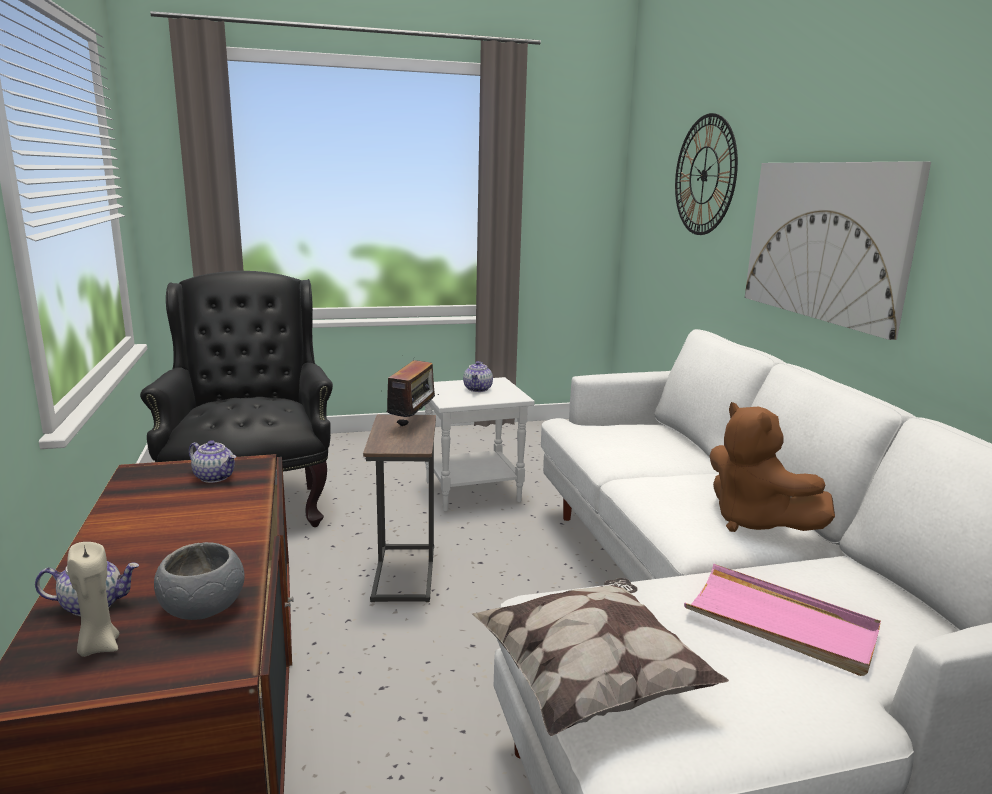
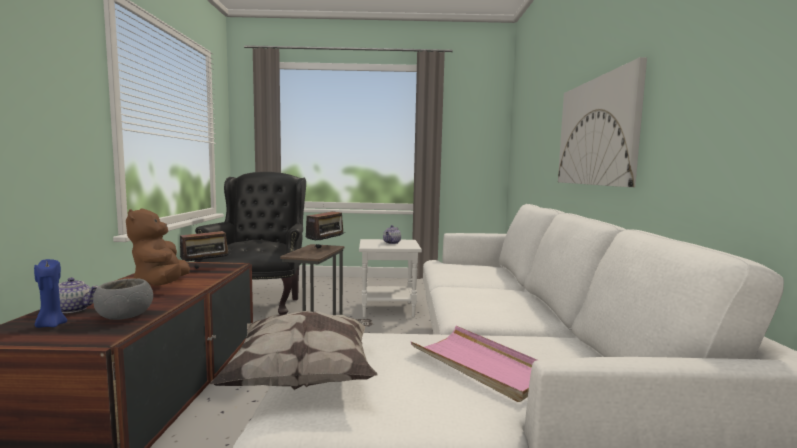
camera: 15 degrees right, 10 degrees down
beige candle [67,542,119,657] -> blue candle [34,259,67,328]
teapot [189,440,236,483] -> radio [180,226,230,269]
wall clock [675,113,738,235] -> none
brown plush toy [710,402,835,532] -> brown plush toy moved to [126,208,190,286]

